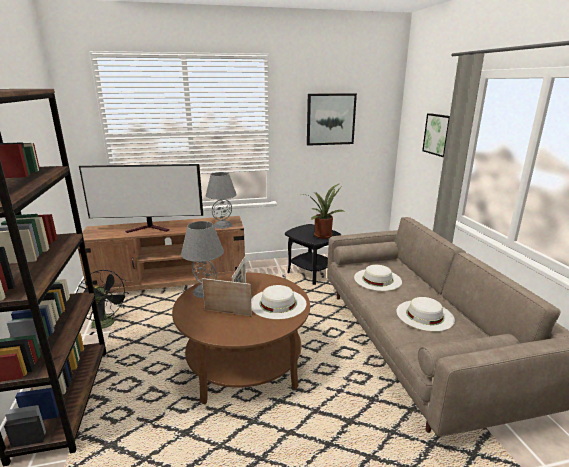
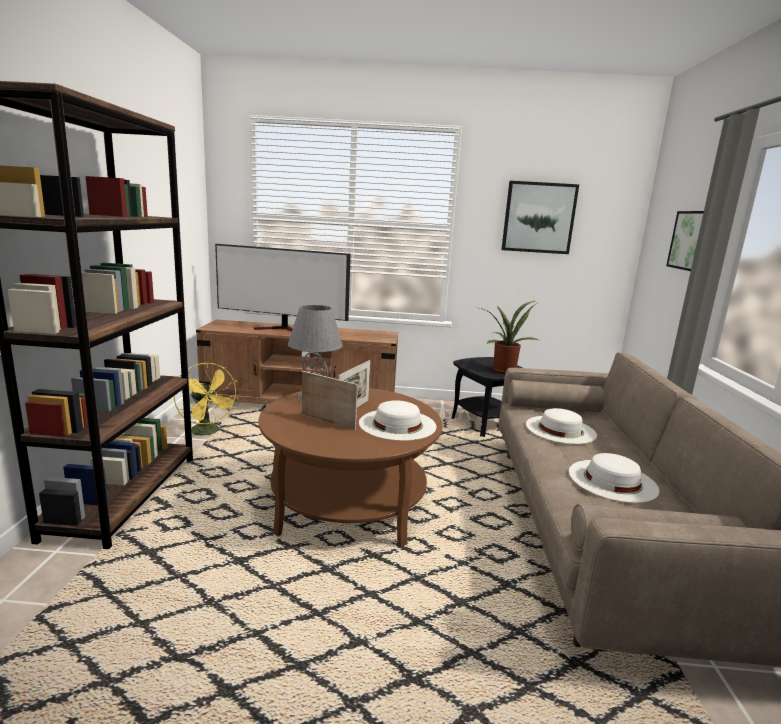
camera: 15 degrees right, 5 degrees down
black fan [76,270,129,335] -> yellow fan [174,363,239,439]
grey table lamp [206,172,237,229] -> none

